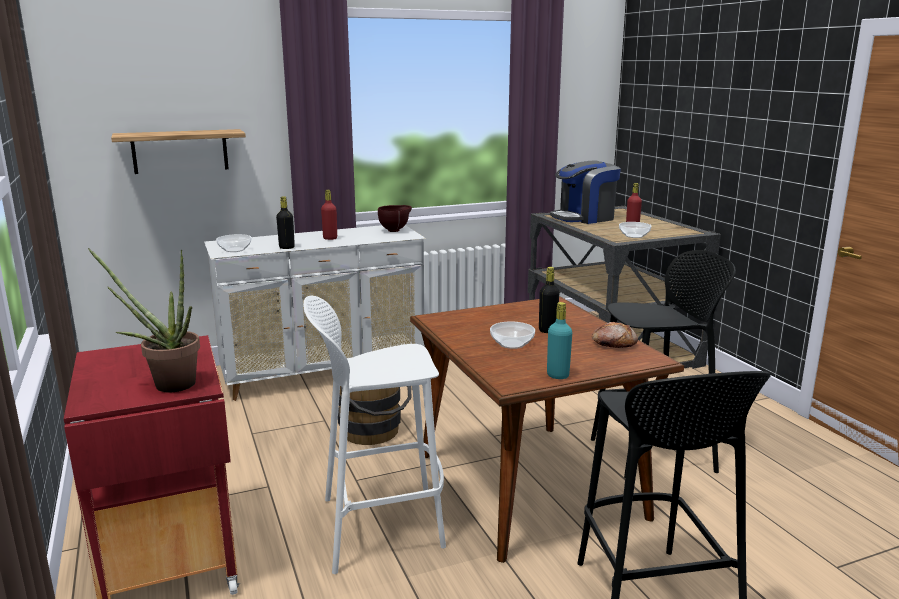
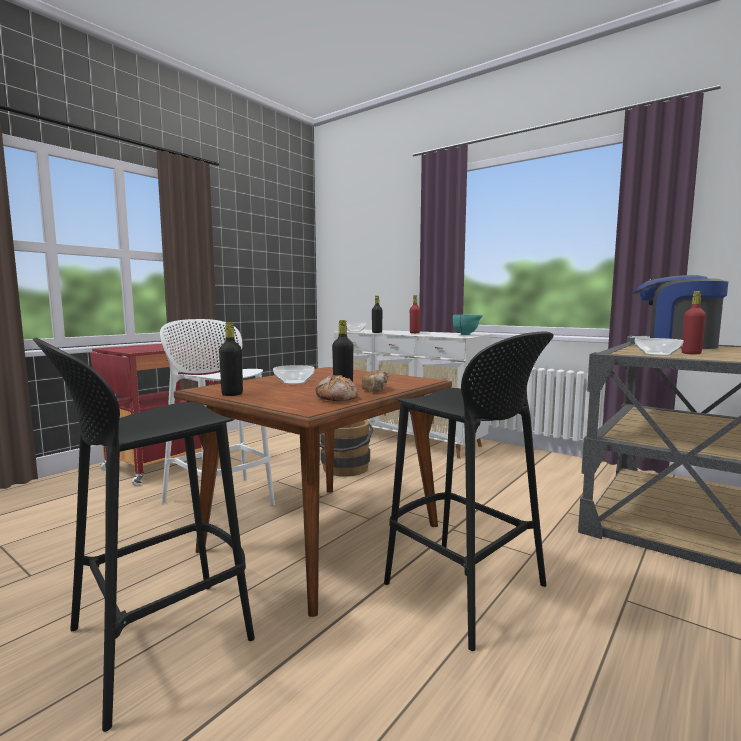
camera: 60 degrees right, 10 degrees down
potted plant [88,248,200,392] -> none
shelf [111,129,246,174] -> none
brown bowl [378,205,412,232] -> turquoise bowl [453,315,483,335]
turquoise bottle [547,302,572,379] -> black bottle [219,322,243,396]
none -> bread [362,370,388,392]

